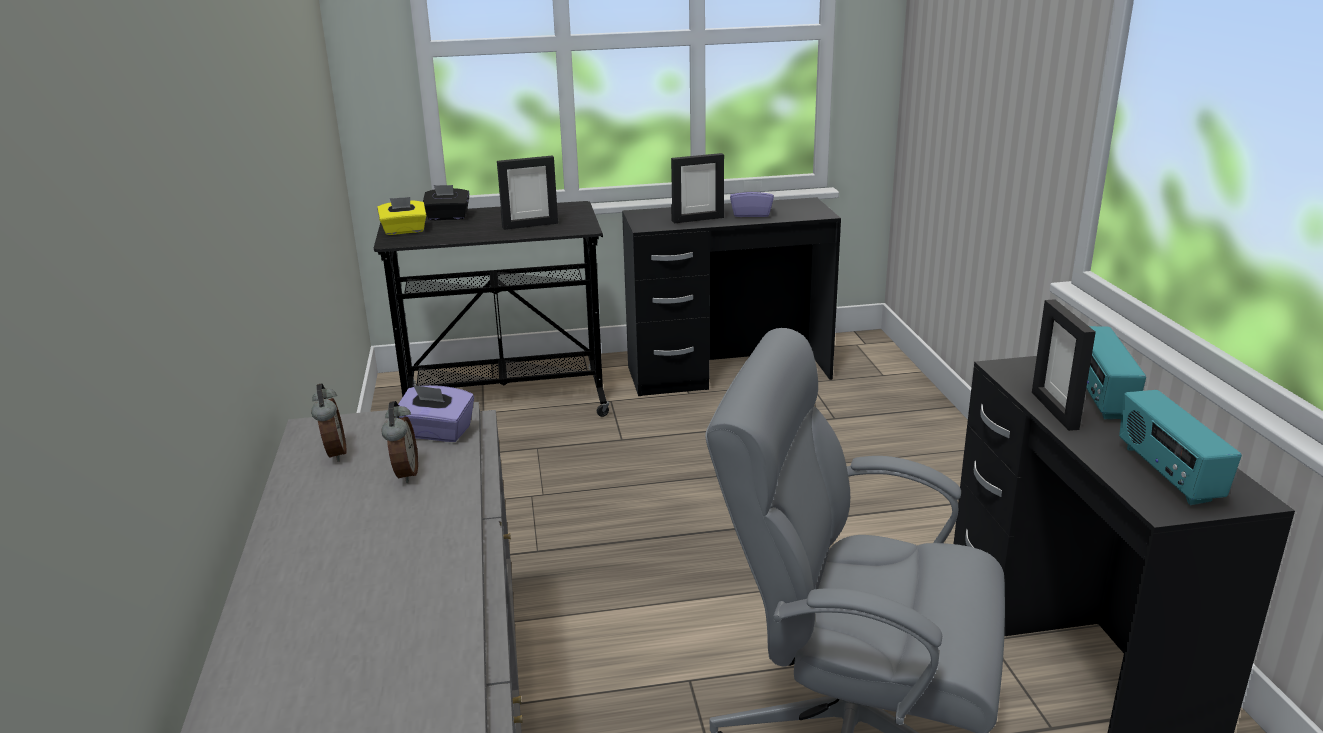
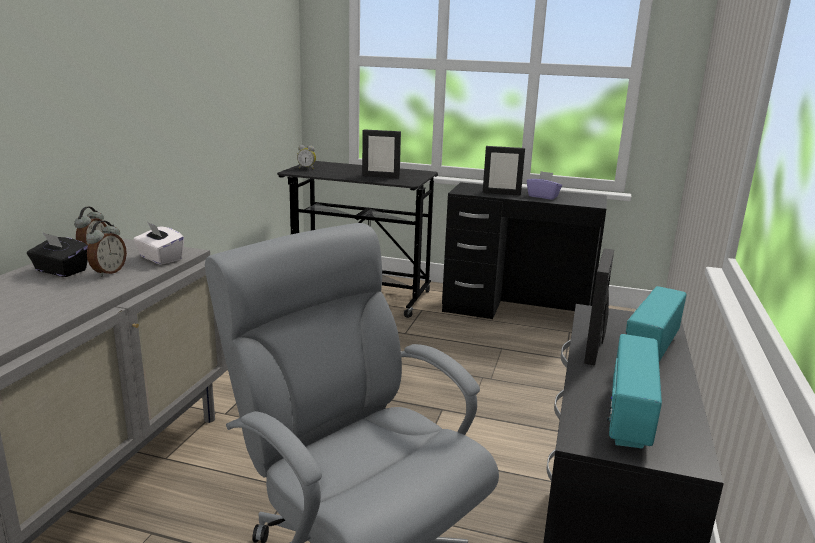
camera: 25 degrees right, 5 degrees down
yellow tissue box [377,197,426,235] -> alarm clock [297,145,316,169]
purple tissue box [396,385,474,442] -> white tissue box [133,221,184,265]
black tissue box [423,185,470,220] -> black tissue box moved to [27,233,88,277]

